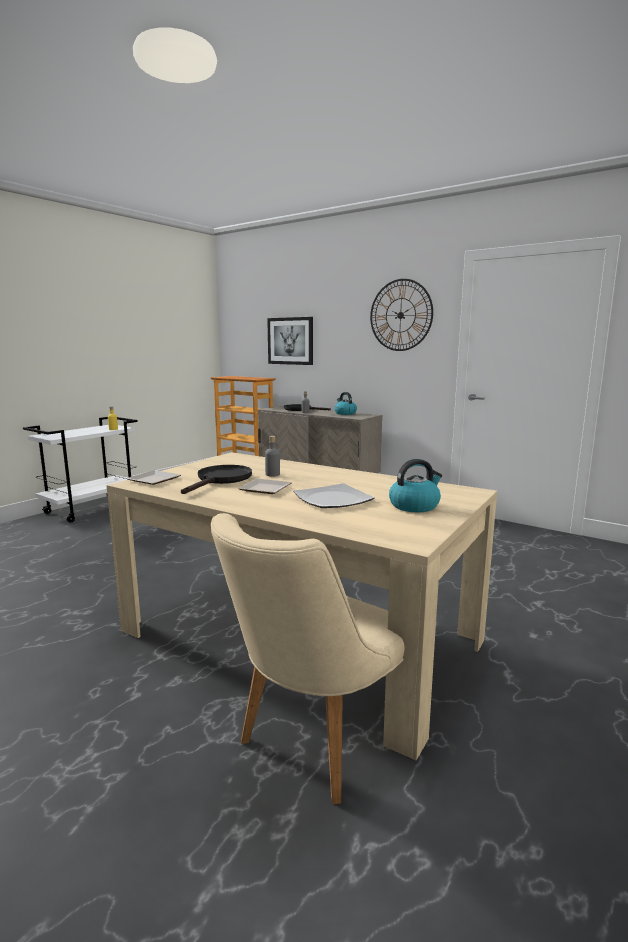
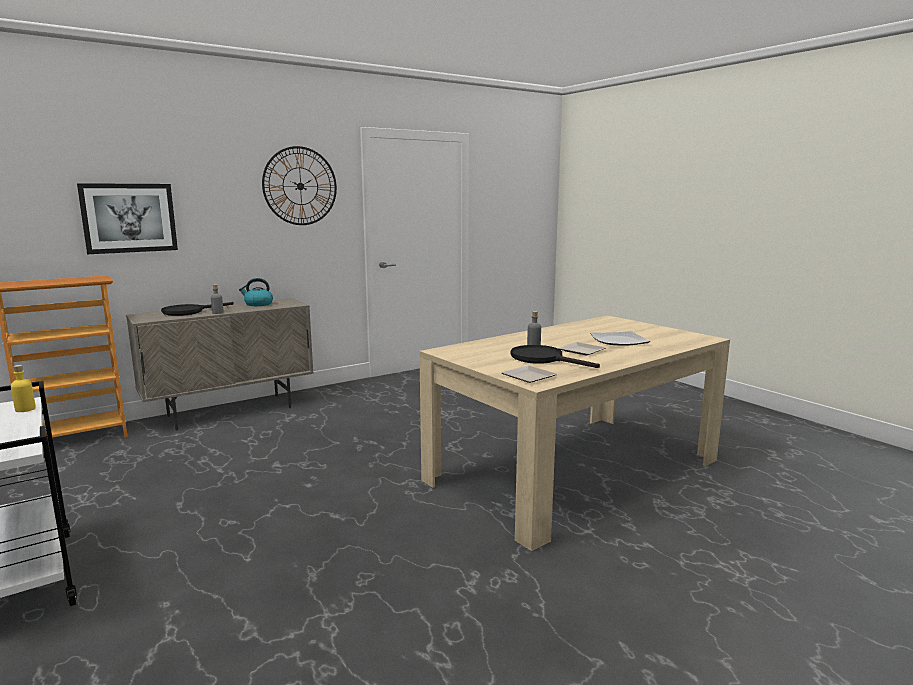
camera: 70 degrees left, 0 degrees up
beige chair [211,513,405,804] -> none
kettle [389,459,442,512] -> none

